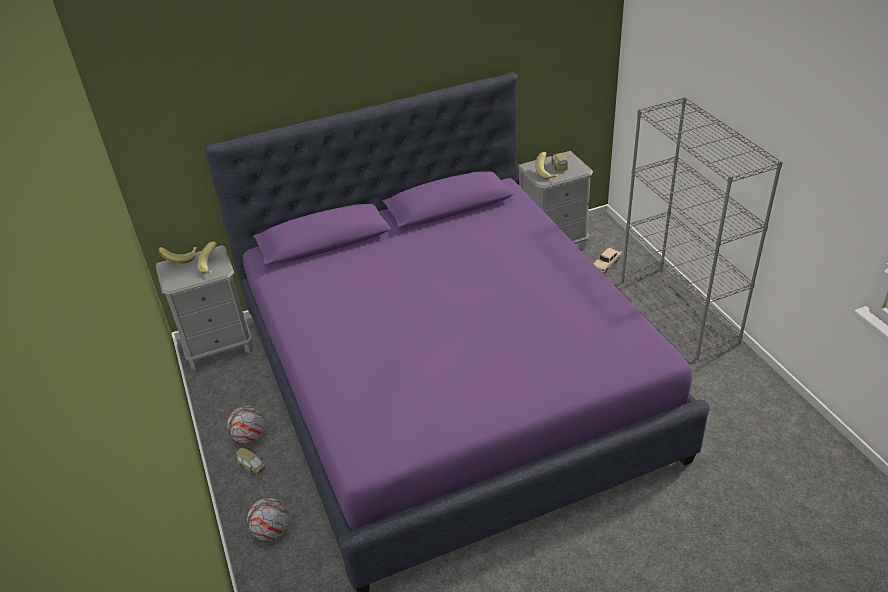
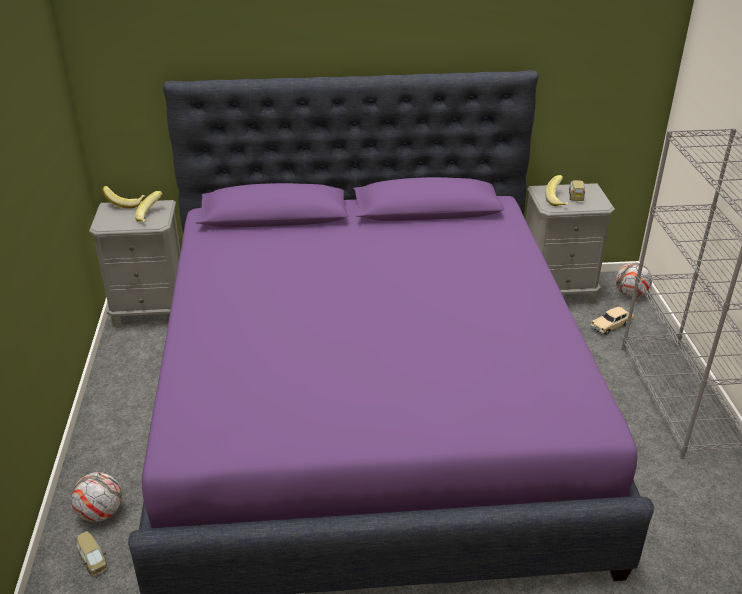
camera: 15 degrees right, 5 degrees down
football [227,406,265,443] -> football moved to [616,263,652,297]
toy car [236,447,266,476] -> toy car moved to [76,531,108,576]

